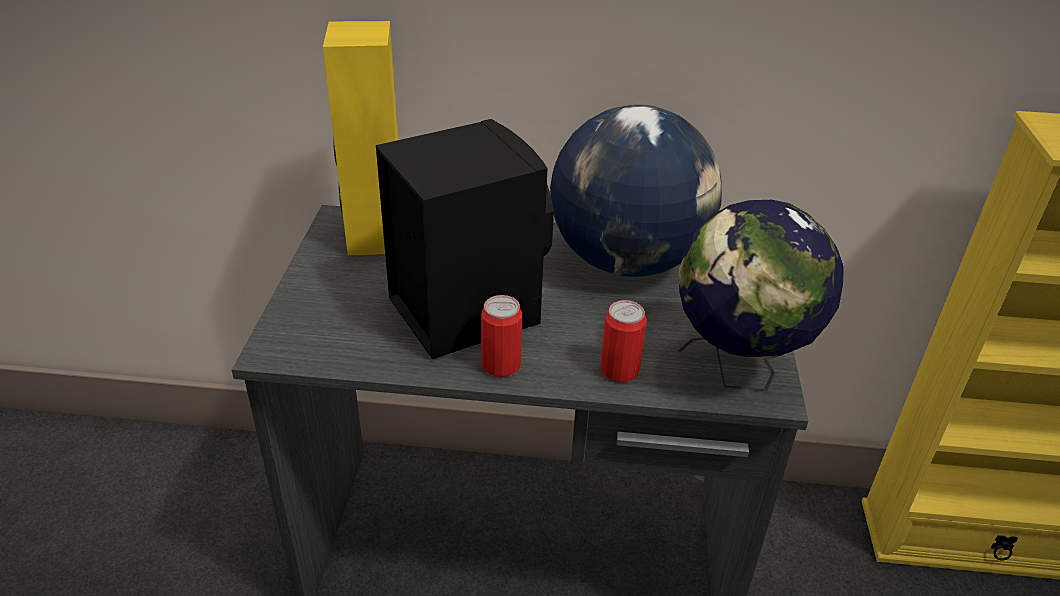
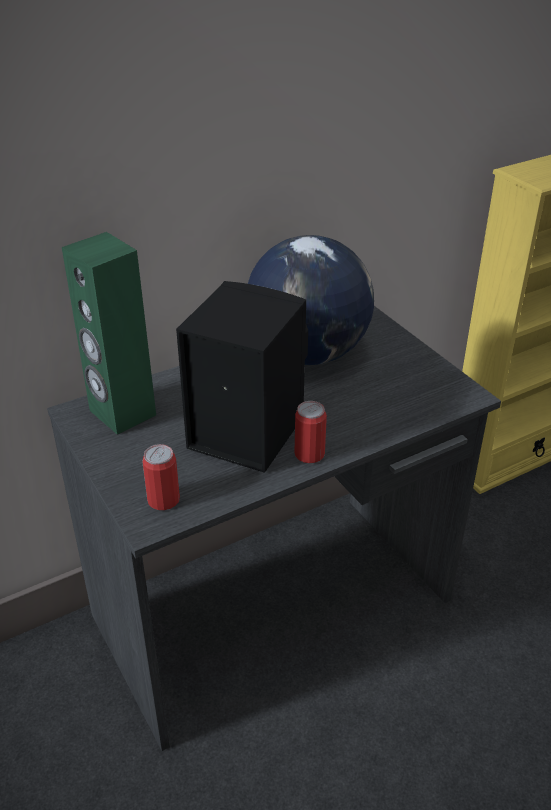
camera: 35 degrees left, 0 degrees up
yellow speaker [323,21,398,255] -> green speaker [62,232,156,435]
can [600,300,647,382] -> can moved to [142,444,180,510]
globe [678,200,844,391] -> none

